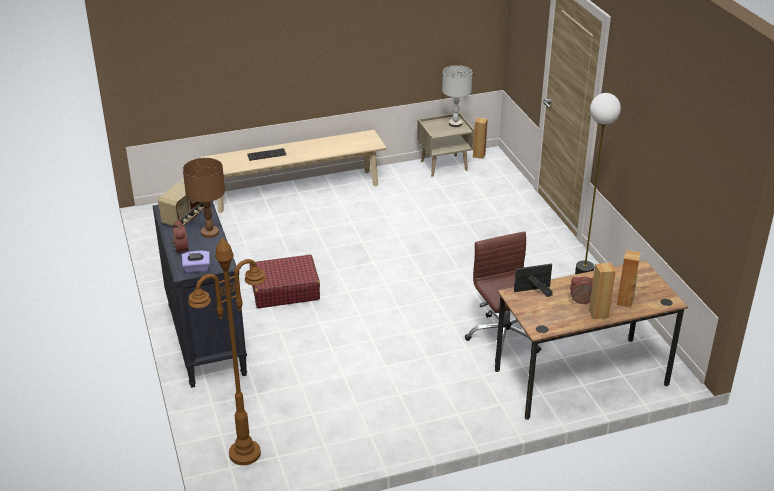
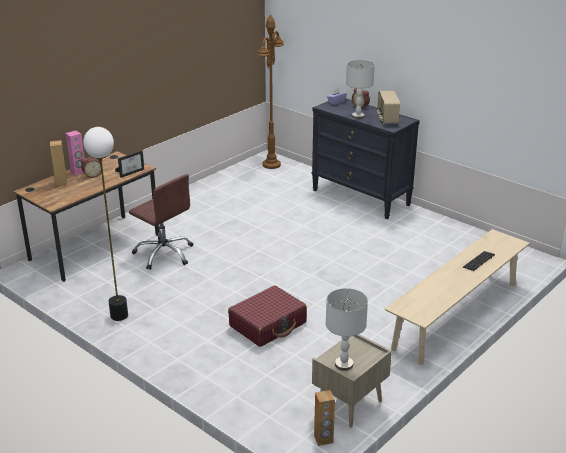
camera: 150 degrees right, 5 degrees down
brown table lamp [183,158,225,238] -> grey table lamp [346,60,375,119]
red suitcase [250,255,320,308] -> red suitcase moved to [228,285,307,347]
brown speaker [589,263,616,319] -> pink speaker [65,131,84,175]

